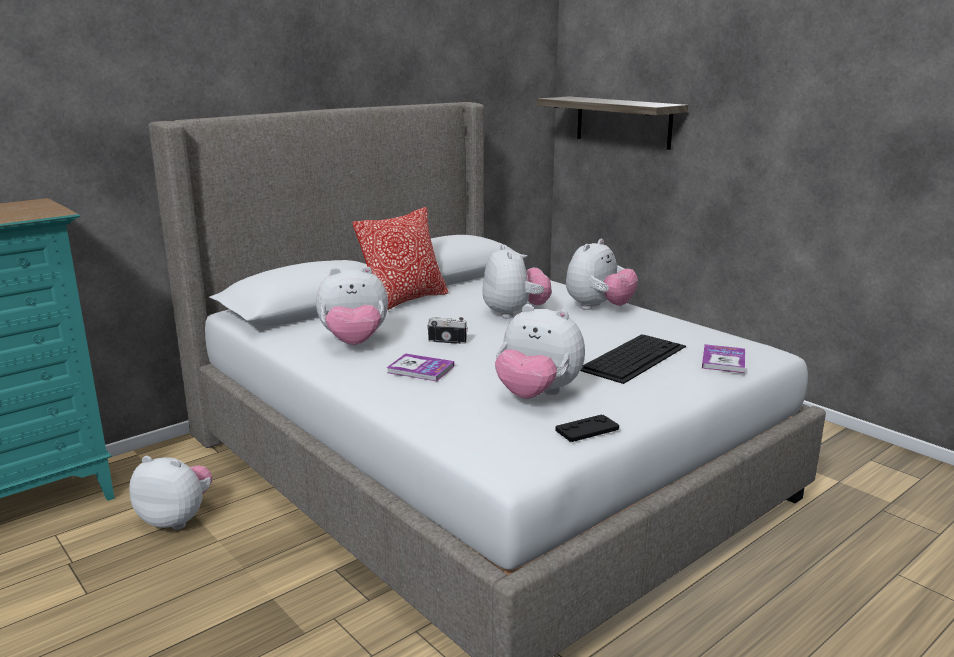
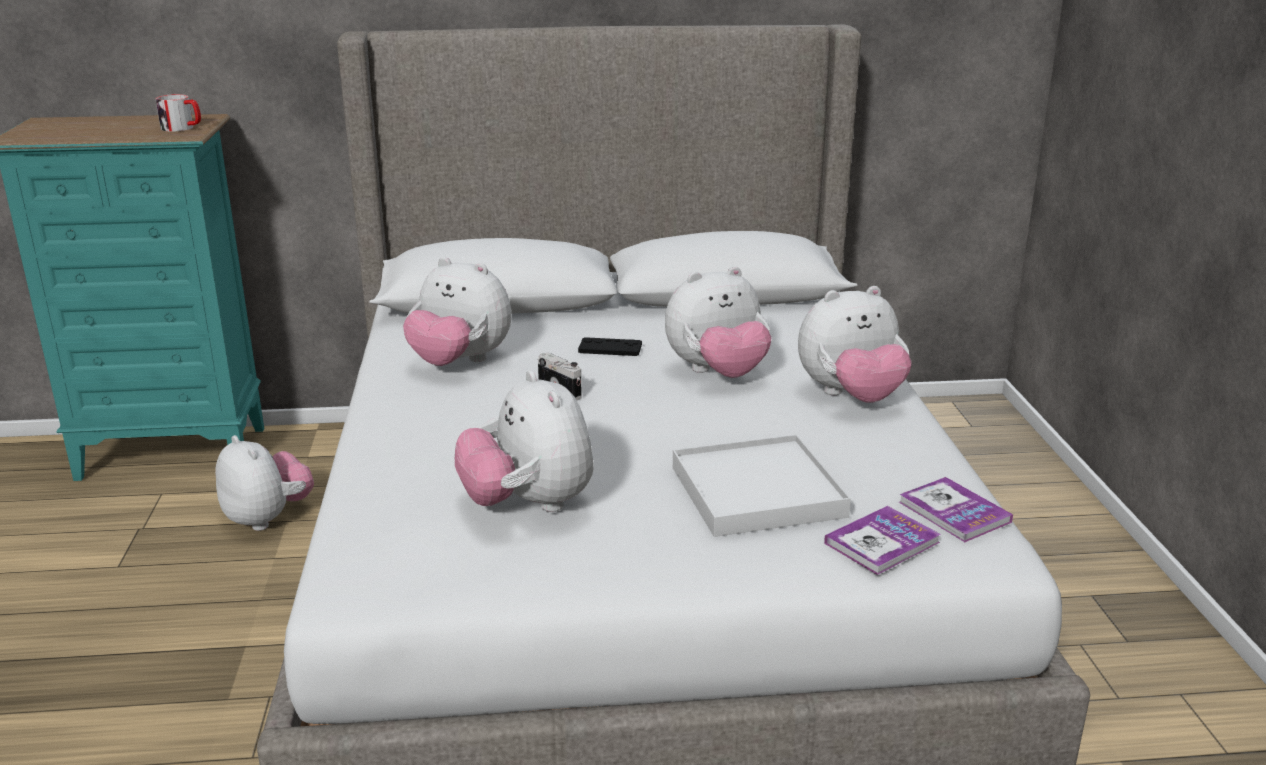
camera: 35 degrees right, 5 degrees up
pillow [353,207,448,310] -> none
book [387,353,454,381] -> book moved to [899,477,1013,542]
plush toy [482,244,552,318] -> plush toy turned 45 degrees clockwise [665,266,771,378]
shelf [537,96,688,150] -> none
black game controller [555,414,619,442] -> black game controller moved to [578,337,642,356]
keyboard [580,334,686,384] -> white tray [673,434,851,537]
none -> mug [156,94,201,132]

